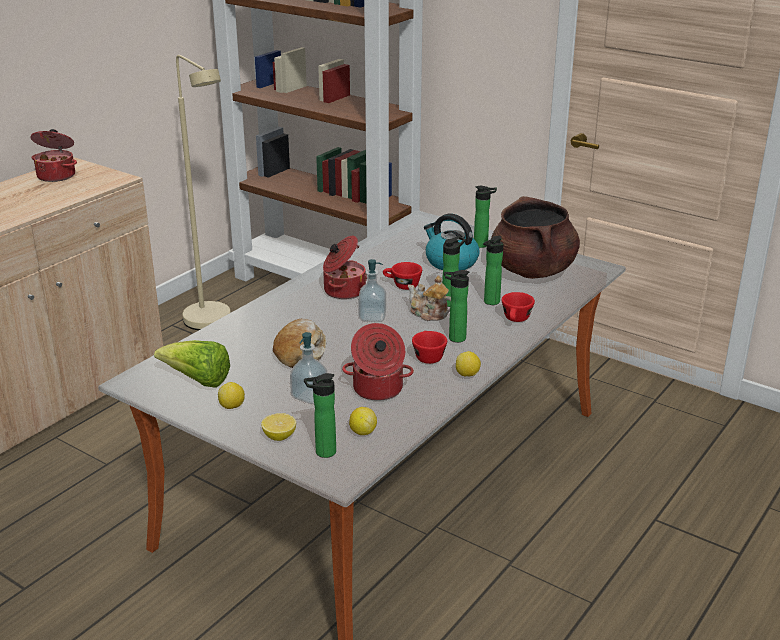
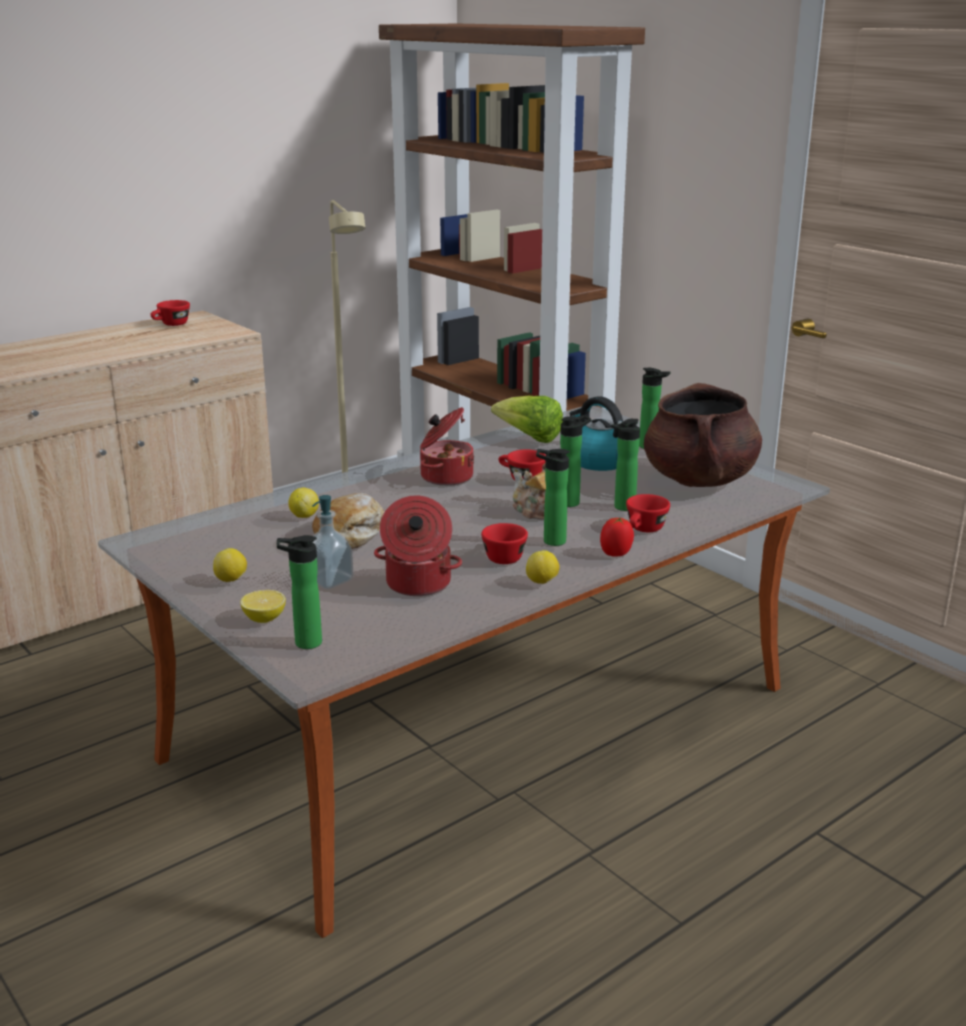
camera: 15 degrees right, 5 degrees down
cooking pot [31,129,77,182] -> red cup [151,300,190,326]
lettuce [154,340,230,388] -> lettuce moved to [491,396,563,443]
lemon [349,407,377,435] -> lemon moved to [288,488,319,518]
soap dispenser [358,259,386,322] -> none
none -> tomato [600,517,634,557]

